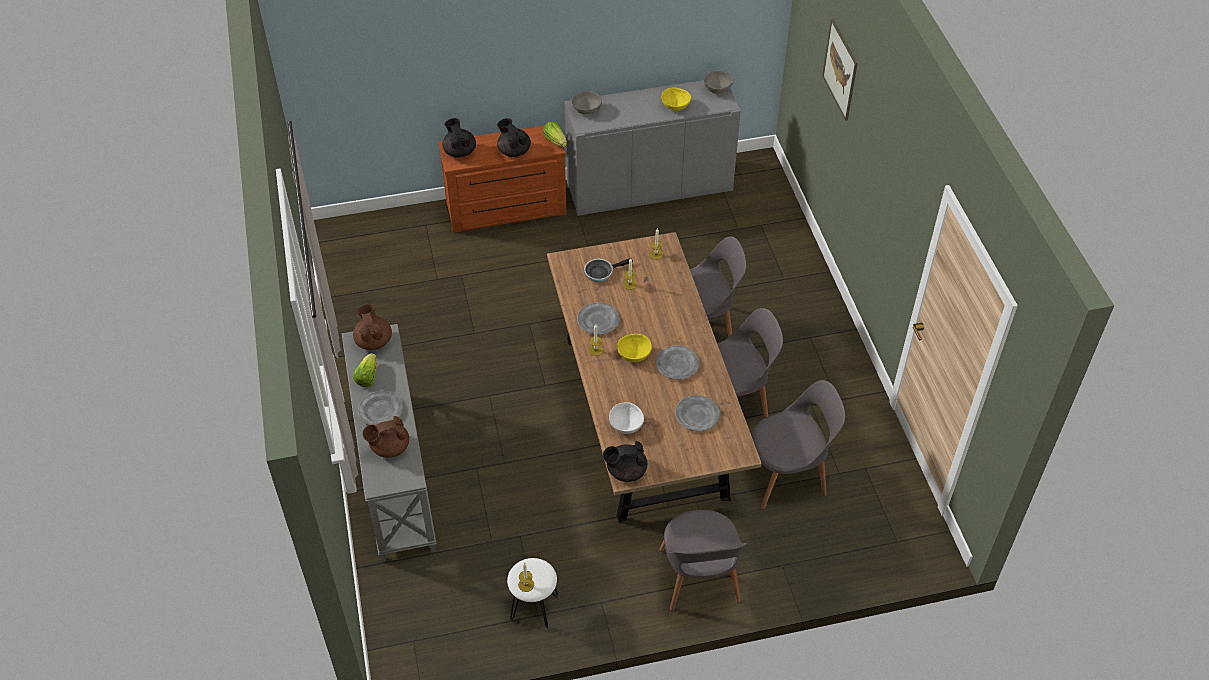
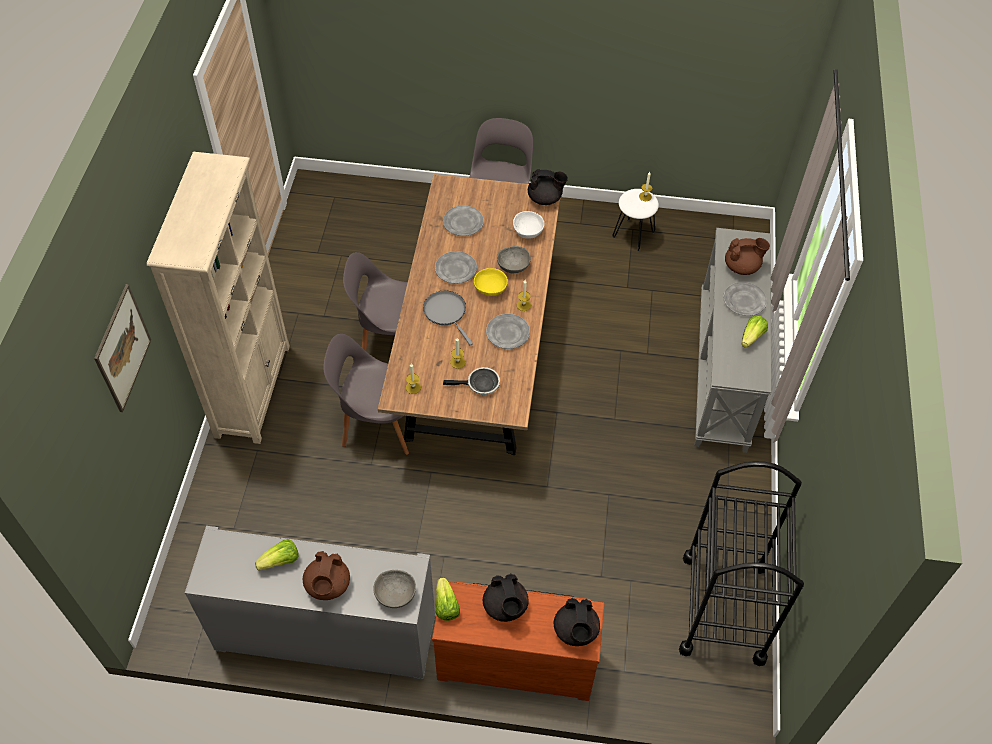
camera: 160 degrees left, 5 degrees up
brown teapot [353,304,392,350] -> brown teapot moved to [303,551,350,600]
yellow bowl [661,87,691,111] -> lettuce [255,539,299,571]
grey bowl [704,71,734,93] -> grey bowl moved to [497,246,531,273]
grey chair [751,380,845,509] -> none
none -> beige bookcase [147,152,290,444]
none -> grey frying pan [423,290,473,346]
none -> black cart [679,461,804,666]

